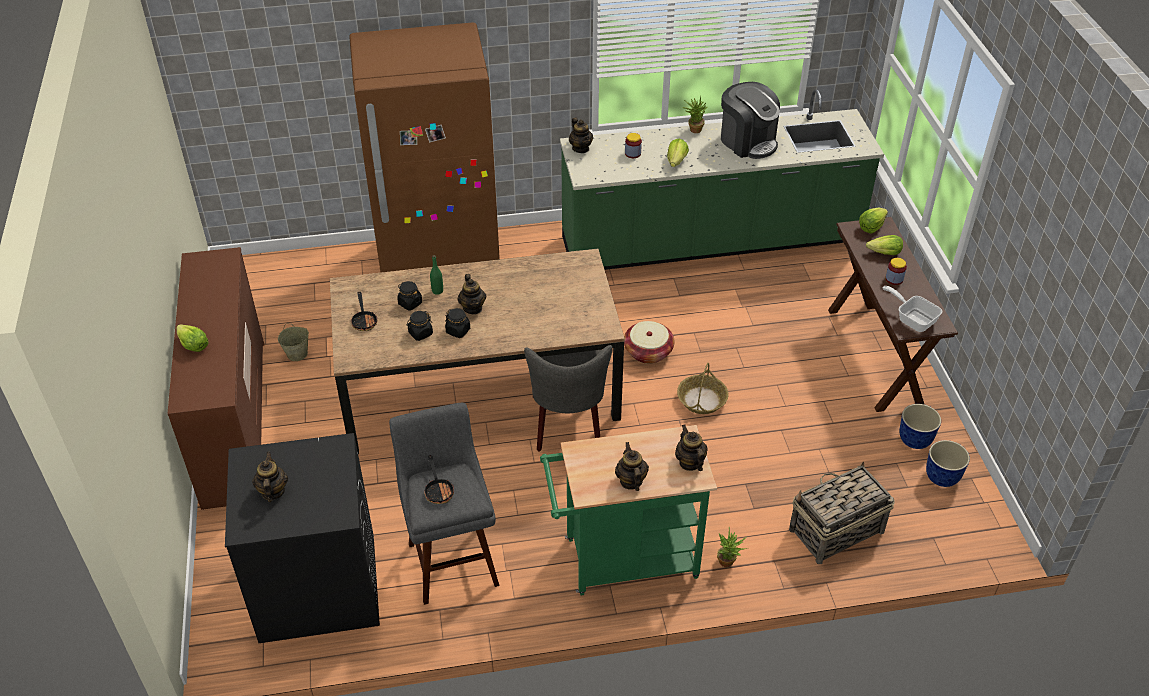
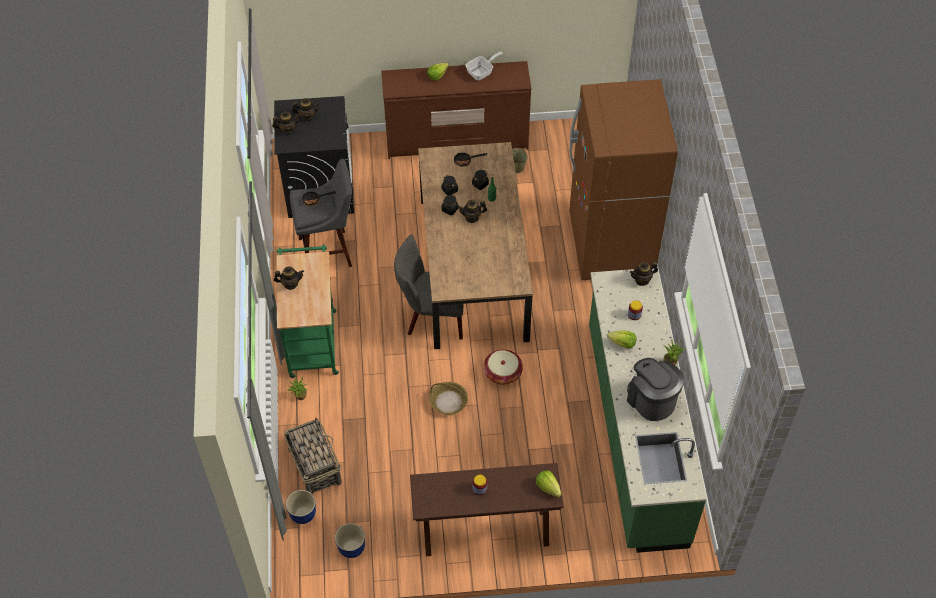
camera: 95 degrees right, 10 degrees up
teapot [675,424,708,471] -> teapot moved to [272,111,300,134]
coffee machine [721,82,780,159] -> coffee machine turned 90 degrees clockwise [627,358,685,421]
lettuce [866,235,903,255] -> none
frying pan [883,286,942,332] -> frying pan moved to [466,52,503,80]
planter [899,404,941,449] -> planter moved to [286,490,316,524]

